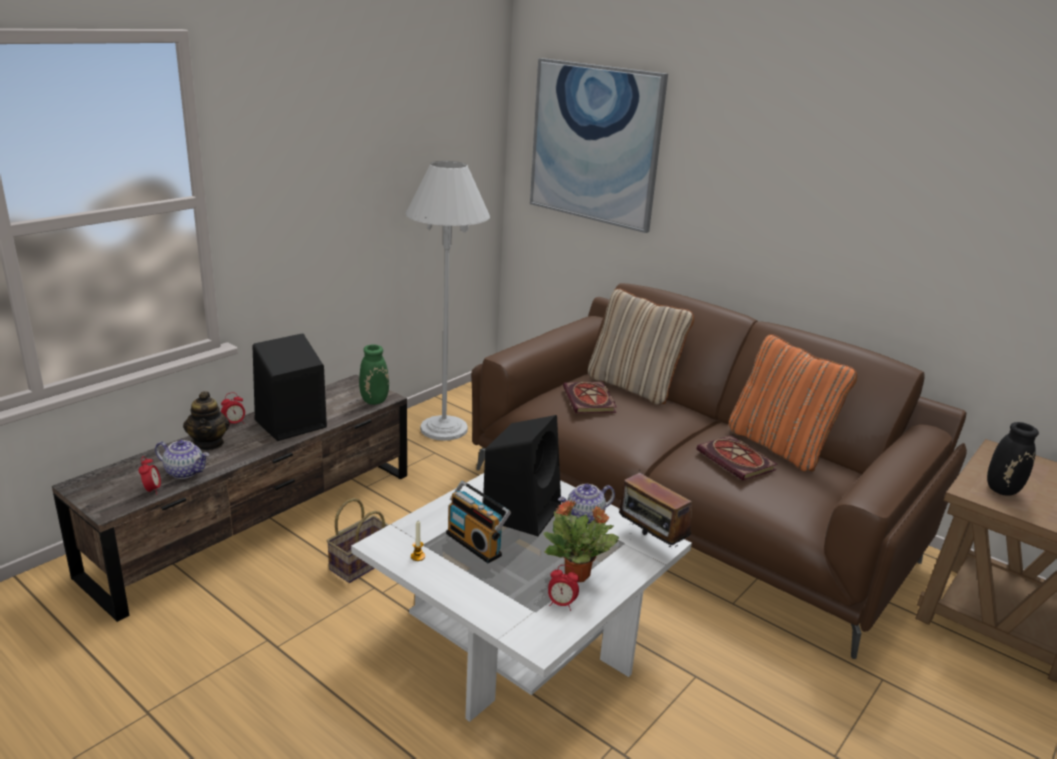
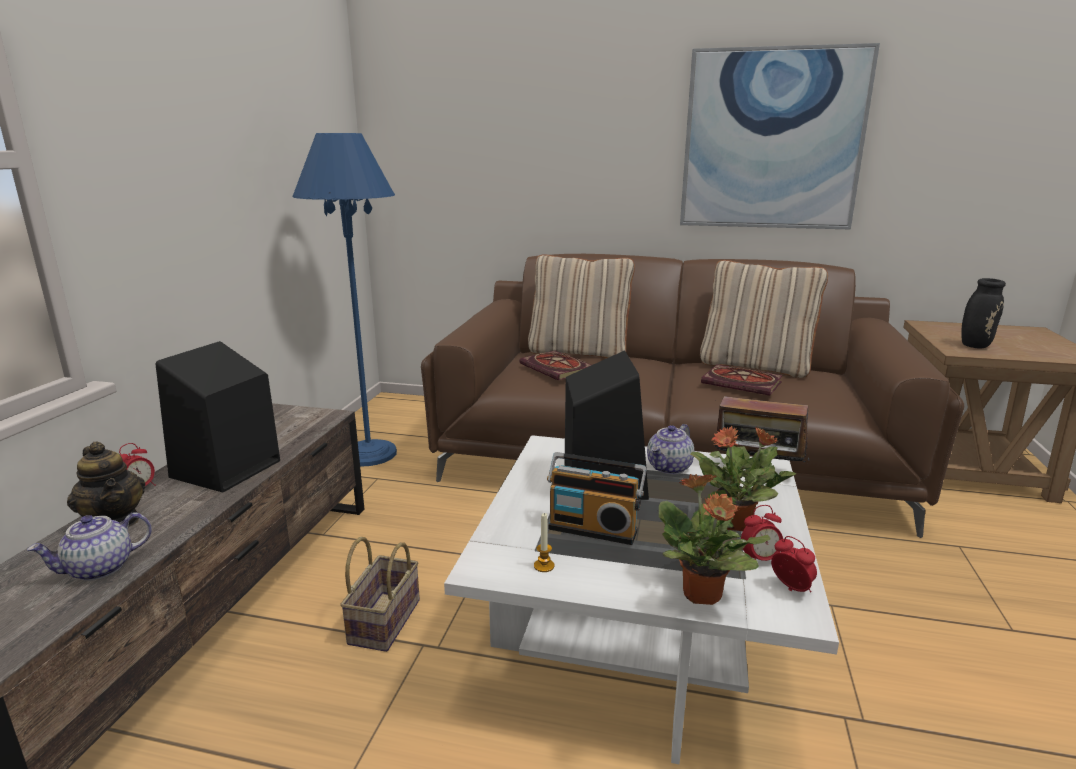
camera: 25 degrees left, 5 degrees down
alarm clock [138,456,161,495] -> alarm clock moved to [771,536,817,592]
teapot [155,440,209,479] -> teapot turned 150 degrees clockwise [27,512,152,581]
green vase [359,344,389,405] -> none
white floor lamp [405,161,490,441] -> blue floor lamp [292,133,397,466]
picture [530,58,668,233] -> picture moved to [680,43,880,230]
orange pillow [729,334,857,472] -> beige pillow [700,260,828,378]
none -> potted plant [659,474,770,605]

